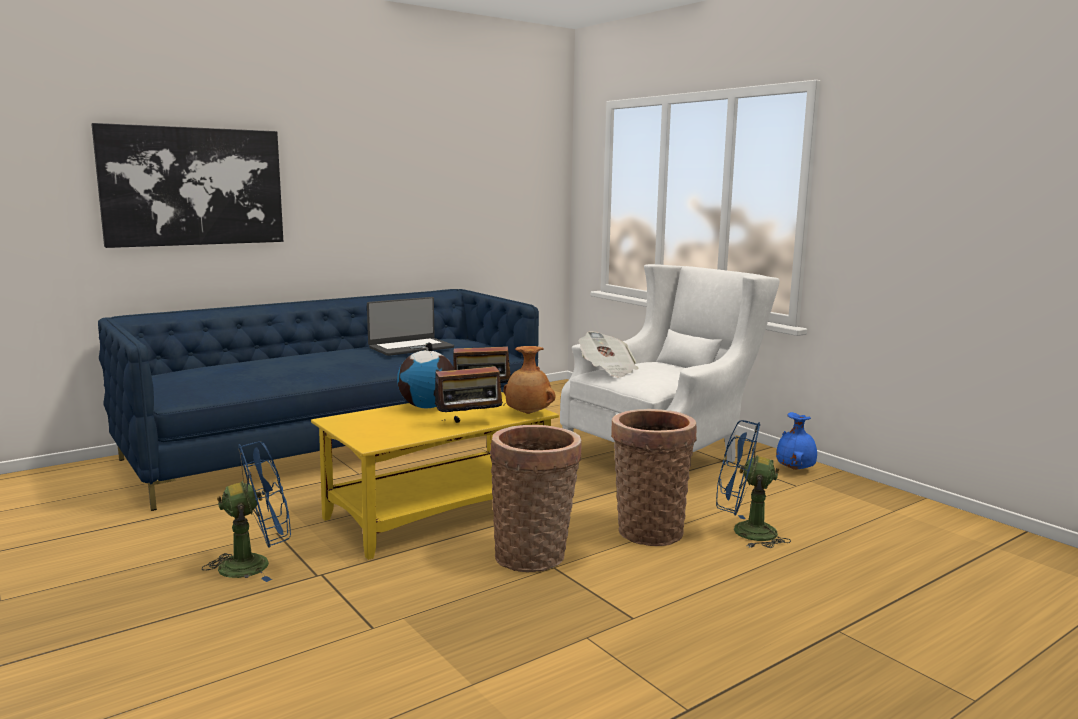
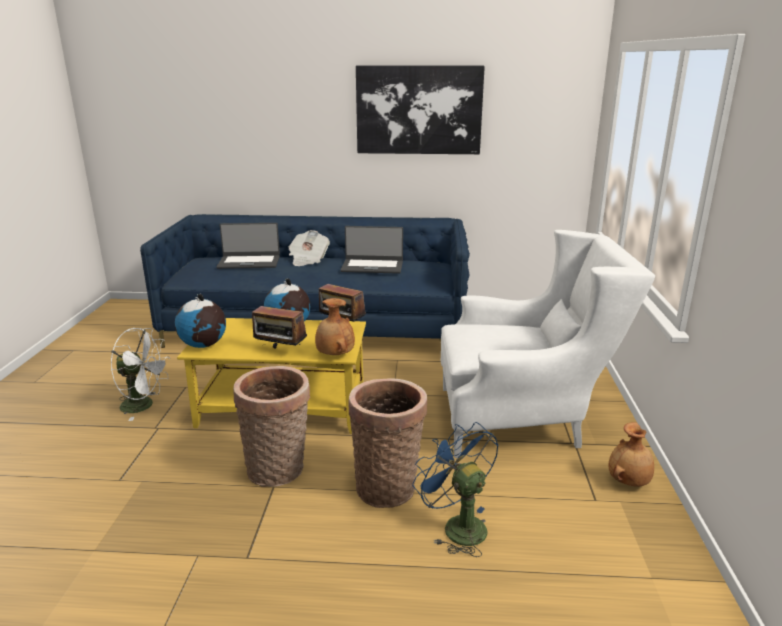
camera: 40 degrees right, 10 degrees up
picture [91,123,283,248] -> picture moved to [356,65,485,154]
blue fan [202,441,291,582] -> white fan [111,328,170,421]
newspaper [579,331,638,378] -> newspaper moved to [288,230,330,266]
blue vase [776,412,817,470] -> brown vase [609,422,654,487]
none -> globe [175,294,226,348]
none -> laptop [216,223,280,269]

